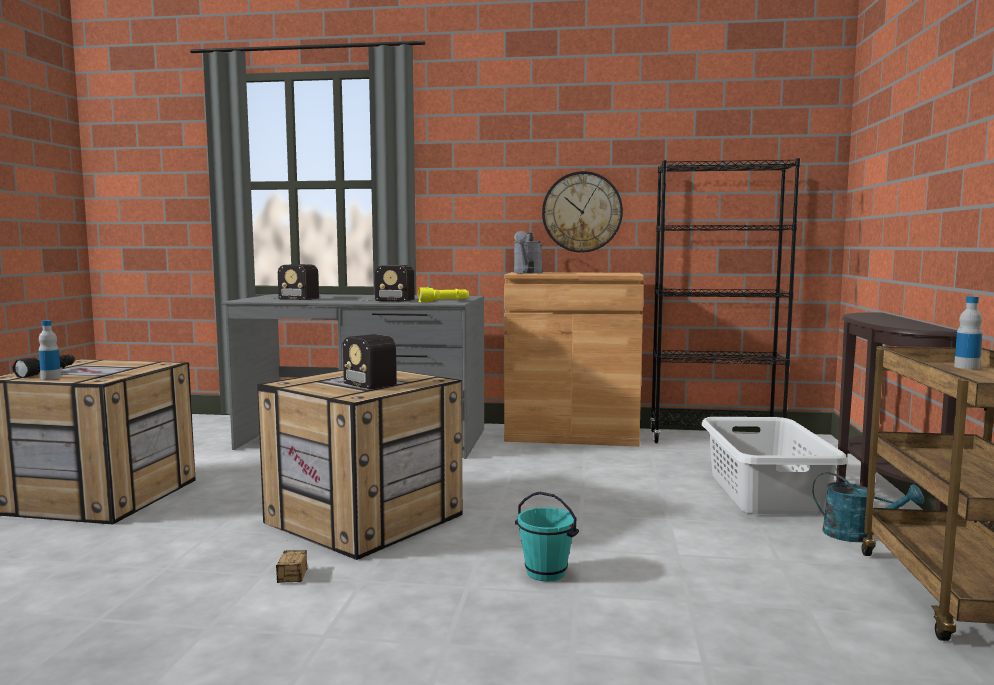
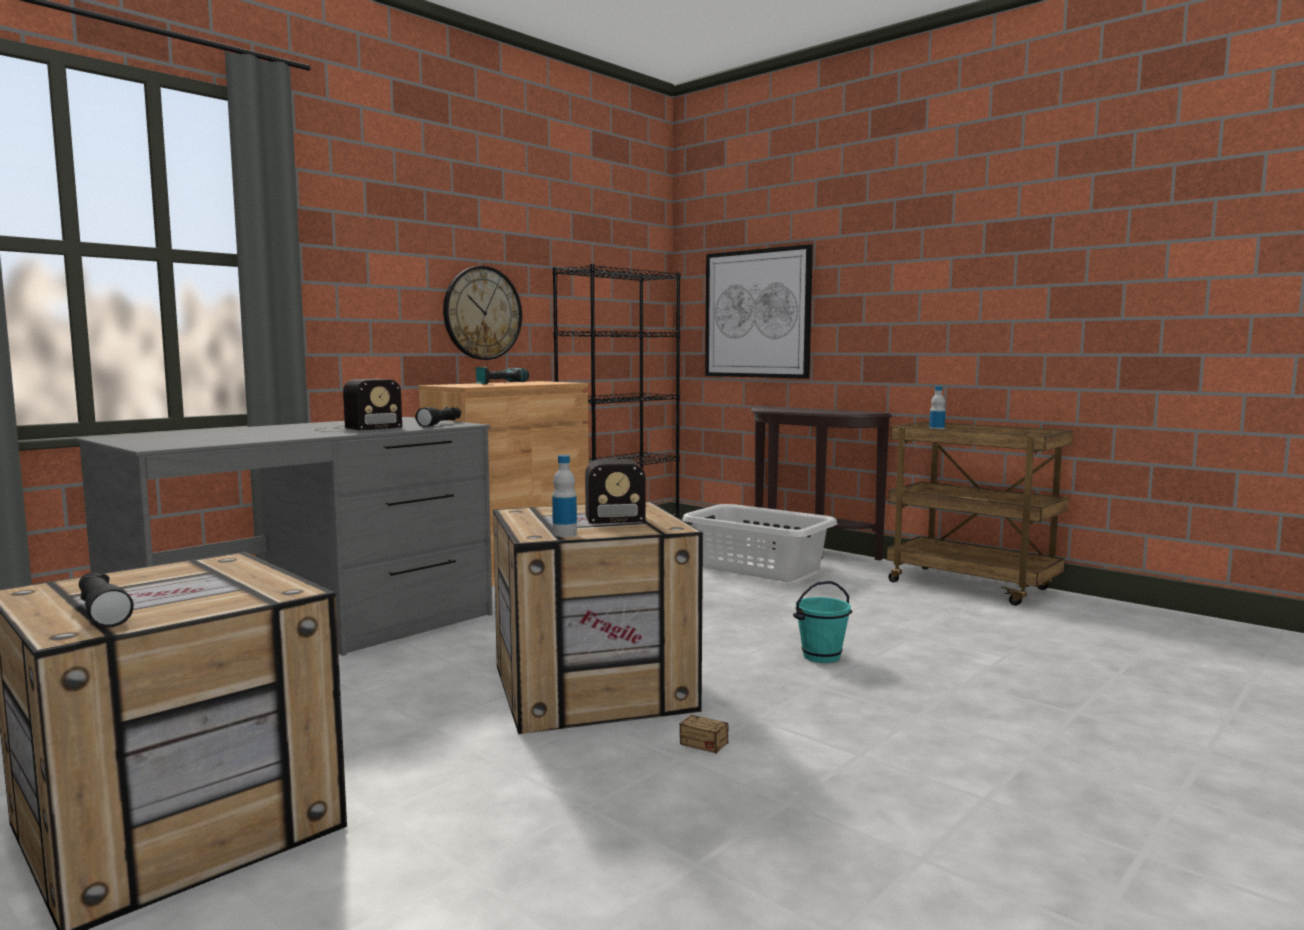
camera: 55 degrees left, 0 degrees up
bottle [39,320,61,379] -> bottle moved to [552,455,577,537]
radio [265,264,319,300] -> none
yellow flashlight [418,287,469,302] -> black flashlight [415,407,461,427]
grey watering can [514,231,543,273] -> none
turquoise watering can [812,472,924,542] -> none
none -> power drill [475,367,529,384]
none -> picture [705,244,813,379]

